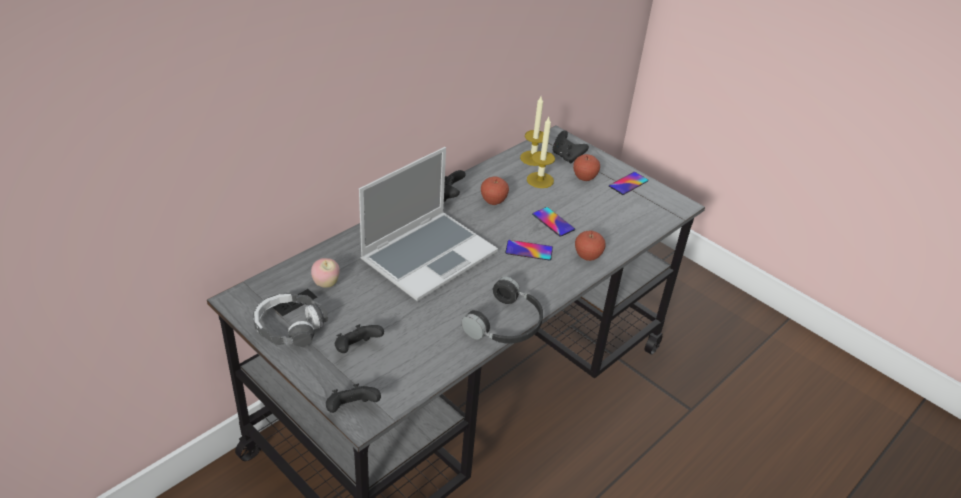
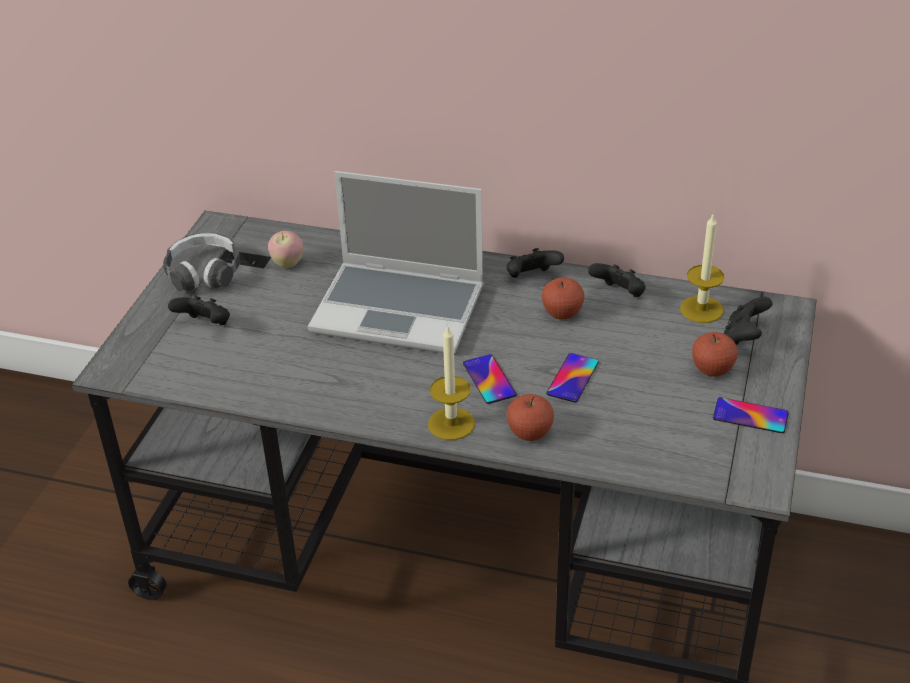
camera: 65 degrees right, 0 degrees up
black game controller [326,384,381,413] -> black game controller moved to [588,263,646,297]
black headphones [461,277,543,344] -> none
candle [527,117,555,188] -> candle moved to [428,324,475,440]

